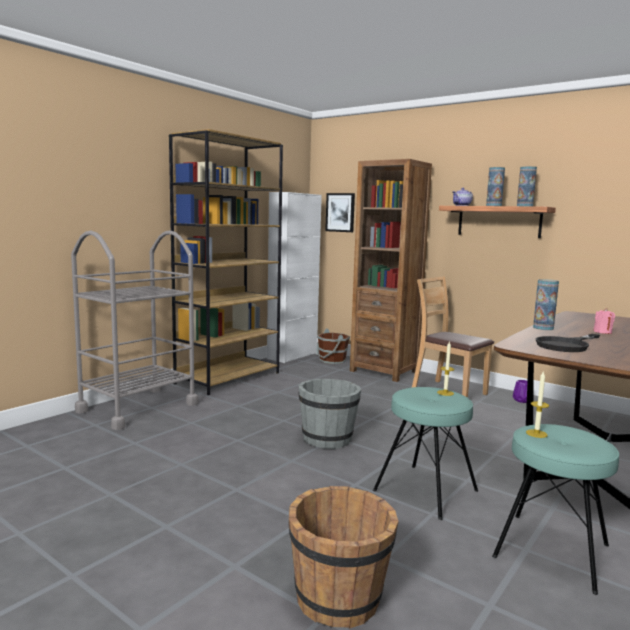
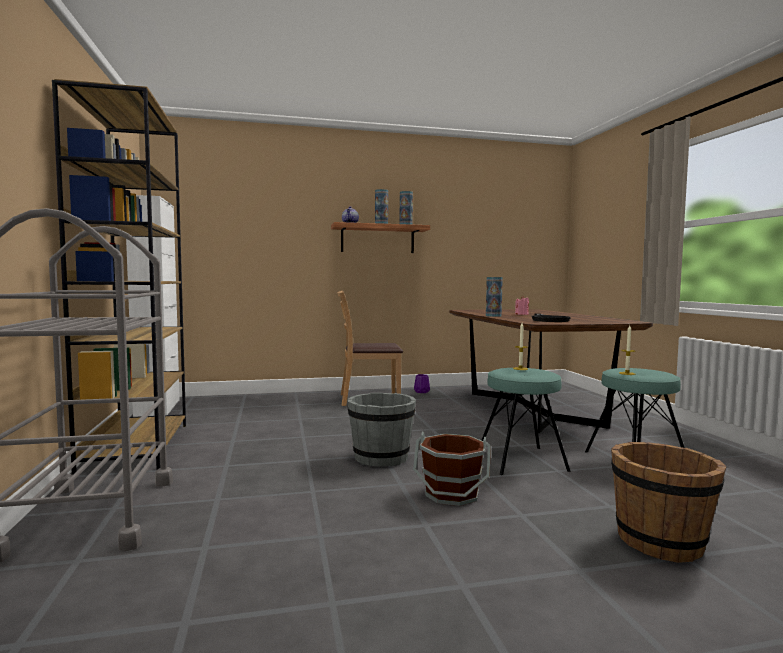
camera: 50 degrees left, 5 degrees down
brown bucket [316,329,350,364] -> brown bucket moved to [413,432,491,506]
picture [325,193,355,232] -> none
brown bookcase [350,159,432,382] -> none

